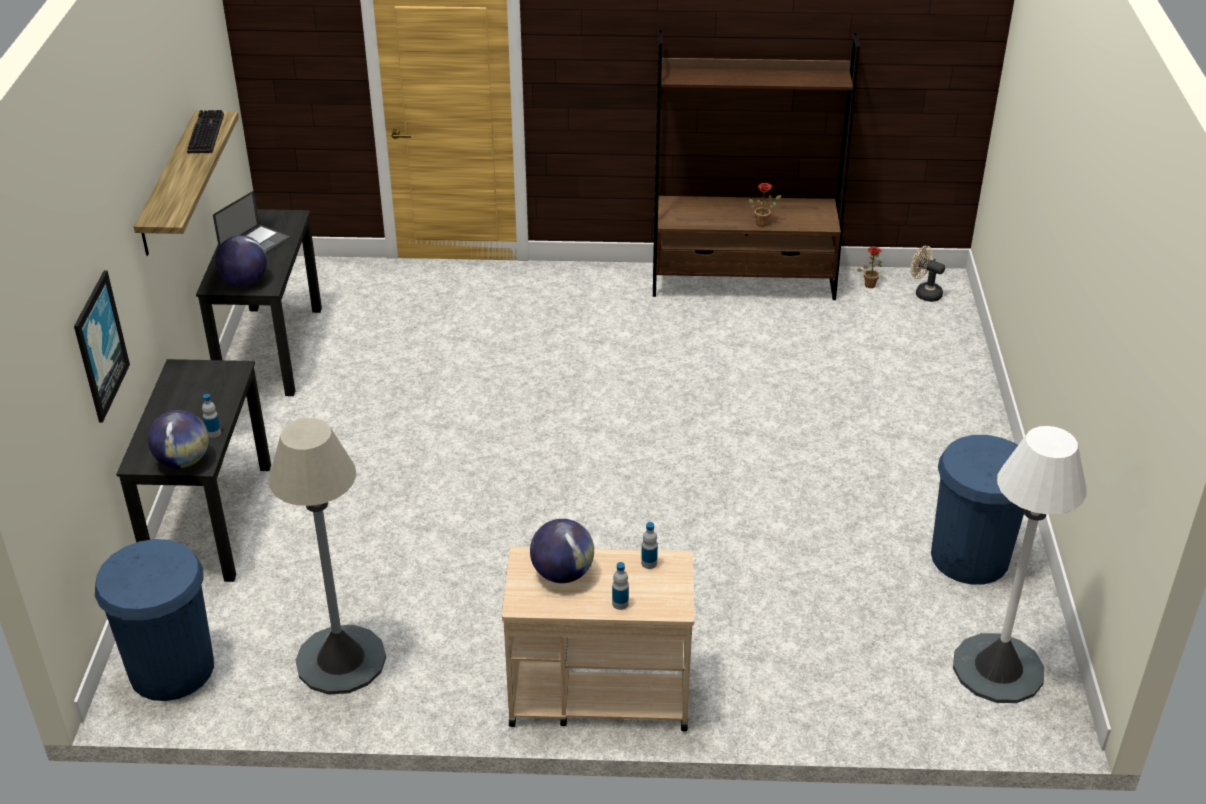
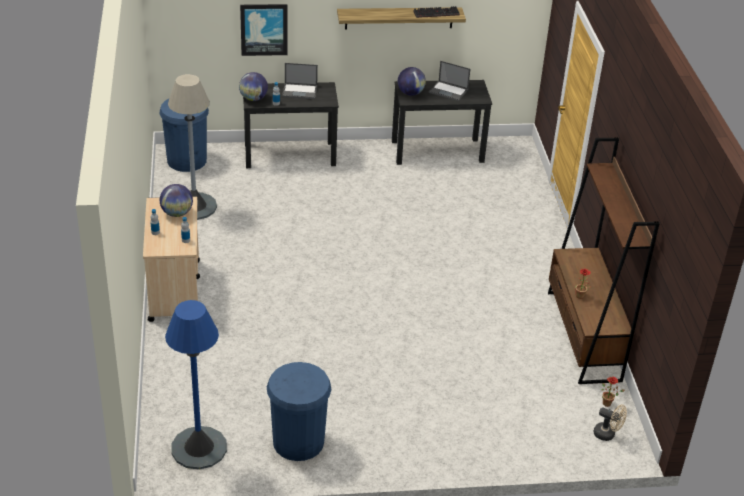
camera: 80 degrees right, 0 degrees up
beige fan [911,246,945,302] -> beige fan turned 90 degrees clockwise [593,405,627,441]
white floor lamp [953,426,1087,703] -> blue floor lamp [165,300,227,470]
none -> laptop [282,63,318,99]

